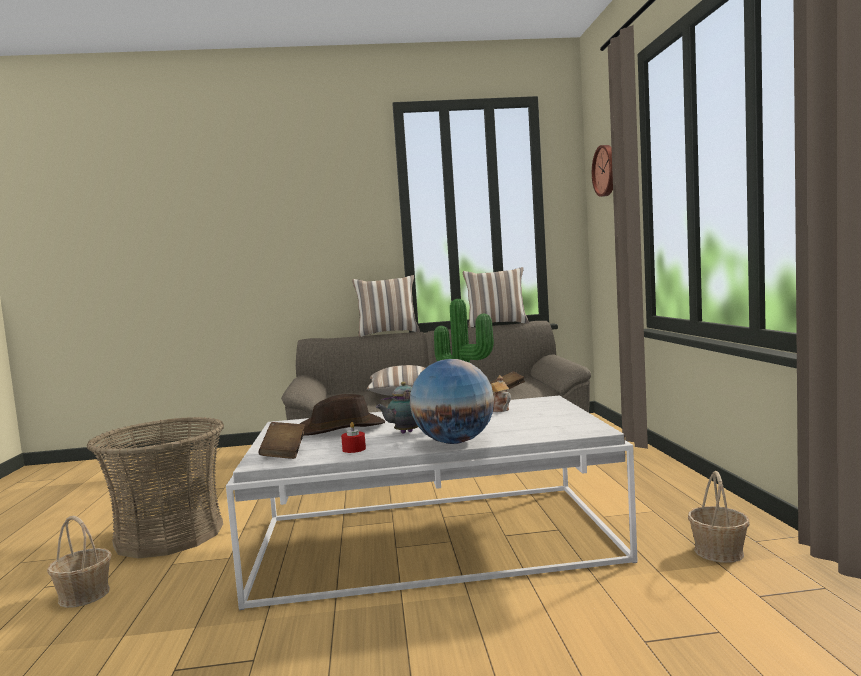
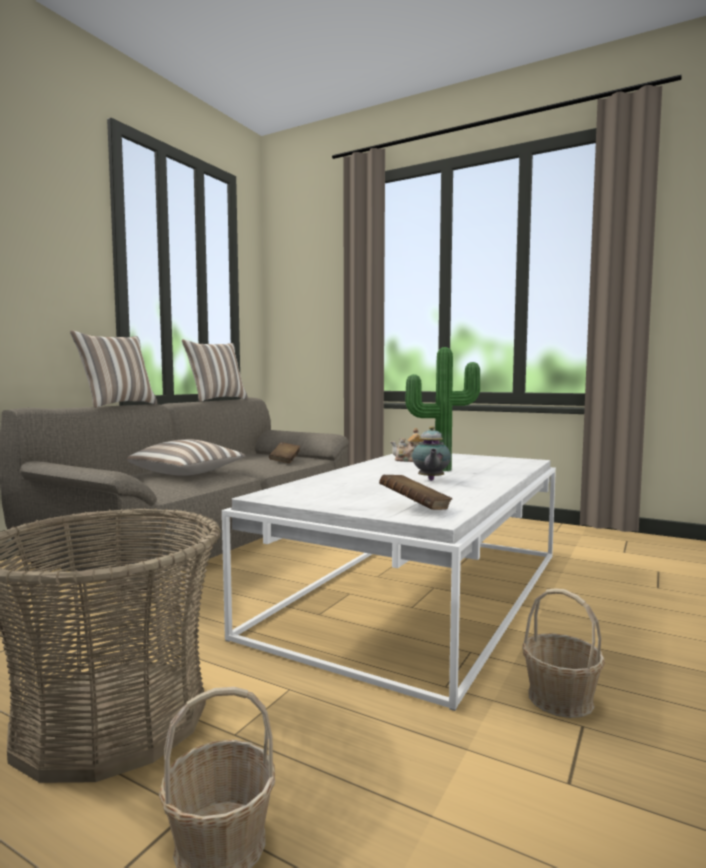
camera: 55 degrees left, 0 degrees up
brown hat [300,394,385,436] -> none
red candle [341,422,366,453] -> none
globe [410,359,494,444] -> none
wall clock [592,145,613,197] -> none
basket [688,471,750,563] -> basket moved to [522,588,605,718]

